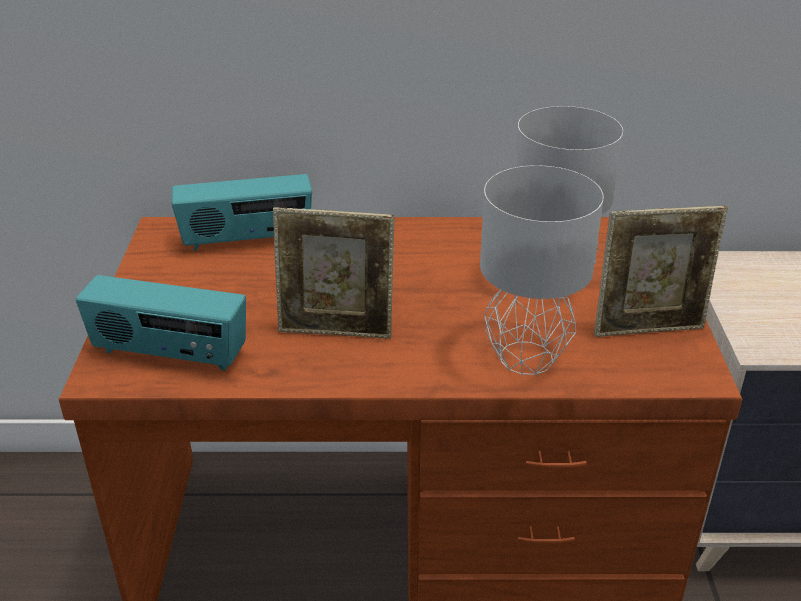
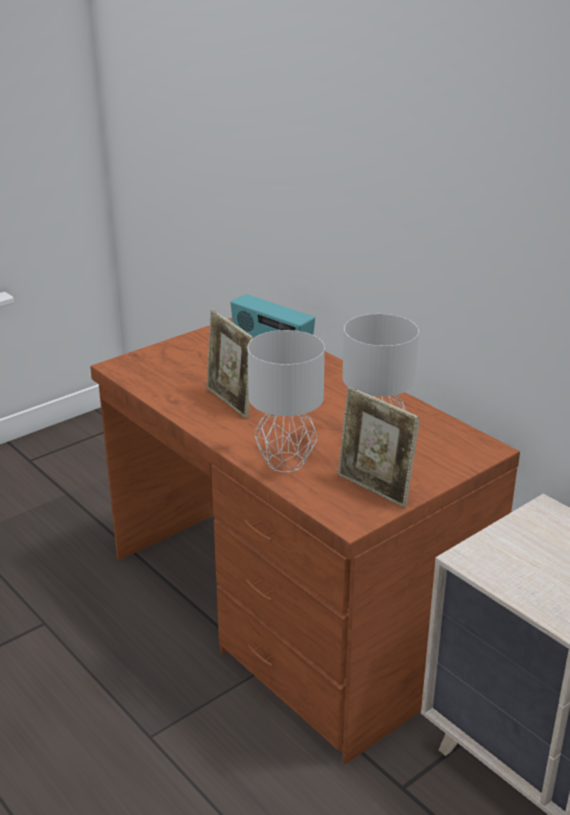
camera: 50 degrees right, 5 degrees down
radio [76,275,246,371] -> none

